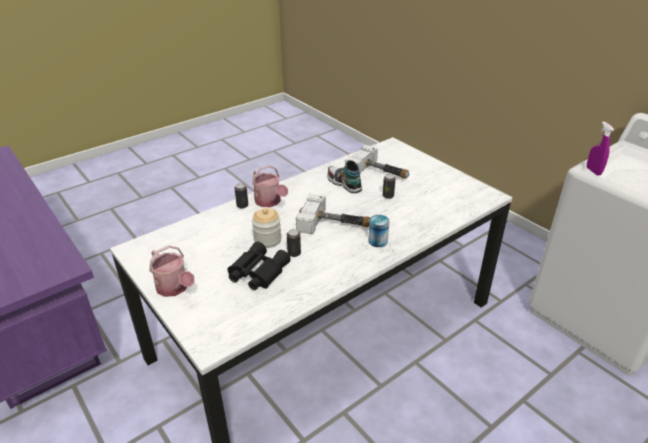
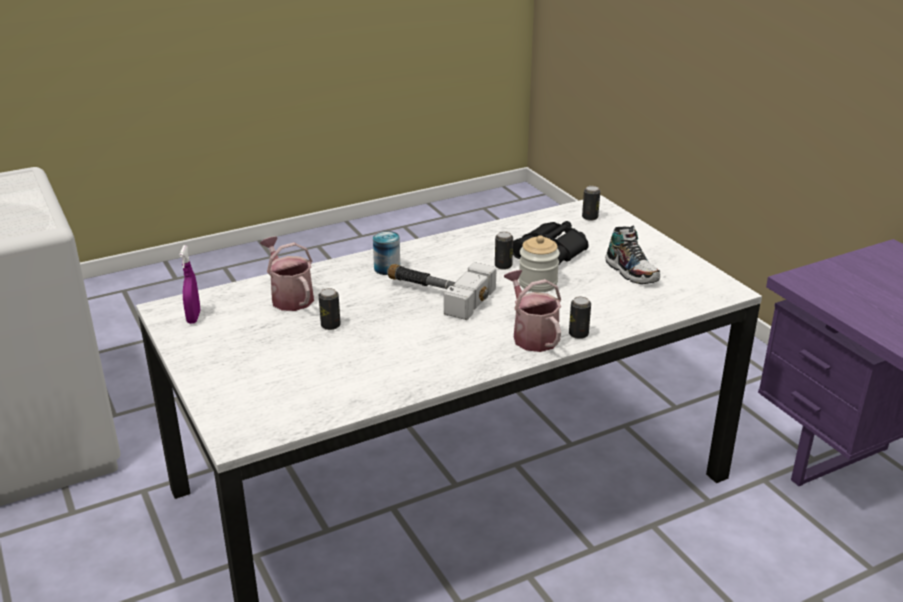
camera: 170 degrees left, 5 degrees down
watering can [149,245,194,297] -> watering can moved to [260,236,314,311]
shoe [327,160,362,193] -> shoe moved to [605,226,660,284]
hammer [345,145,409,179] -> none
purple spray bottle [586,121,614,175] -> purple spray bottle moved to [180,245,201,324]
none -> can [582,186,600,221]

